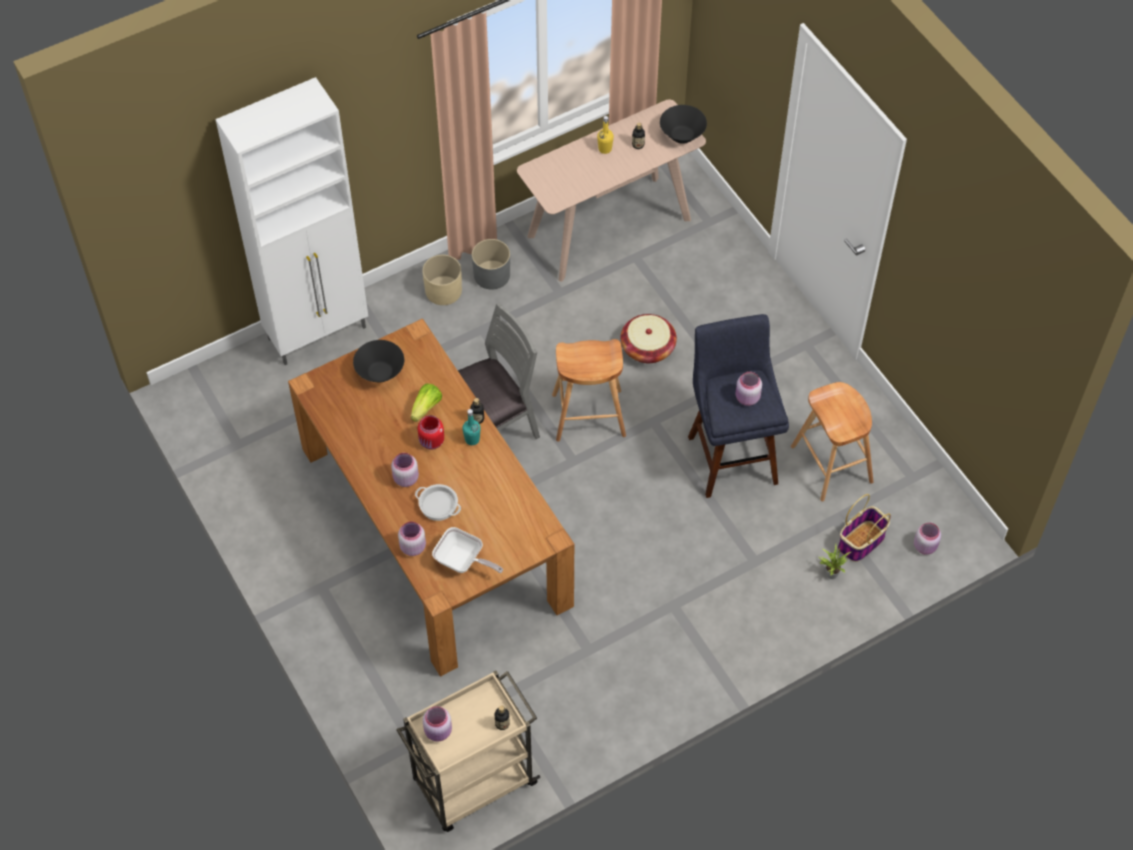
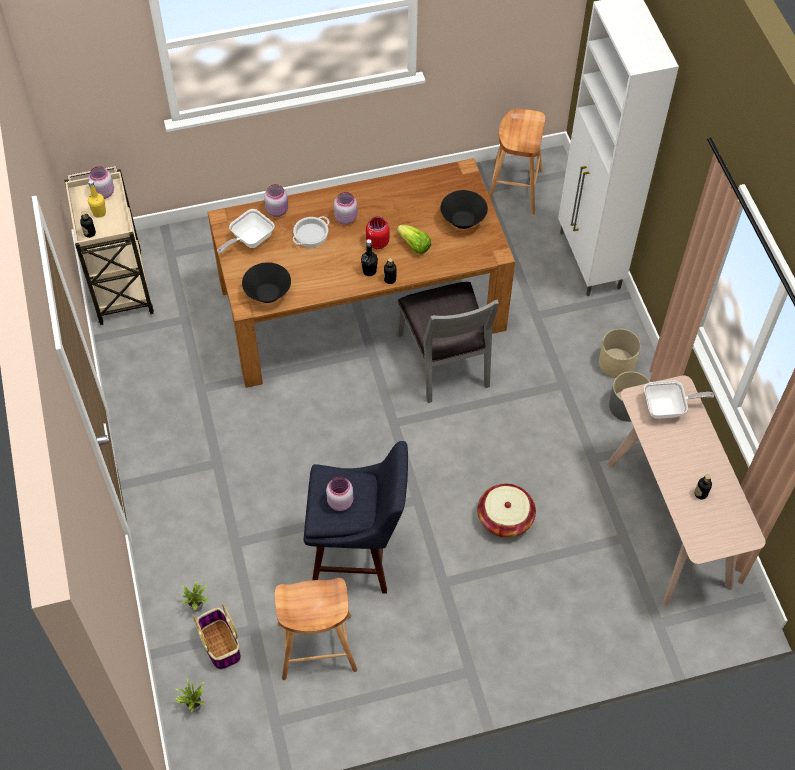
camera: 105 degrees right, 0 degrees up
turquoise bottle [462,409,481,445] -> black bottle [361,239,378,276]
brown stool [552,339,626,442] -> brown stool moved to [489,109,545,215]
yellow bottle [597,116,614,154] -> yellow bottle moved to [88,180,106,218]
black bowl [660,105,707,144] -> black bowl moved to [242,262,291,303]
pink jar [914,523,941,555] -> potted plant [172,679,205,713]
none -> frying pan [644,380,714,419]

